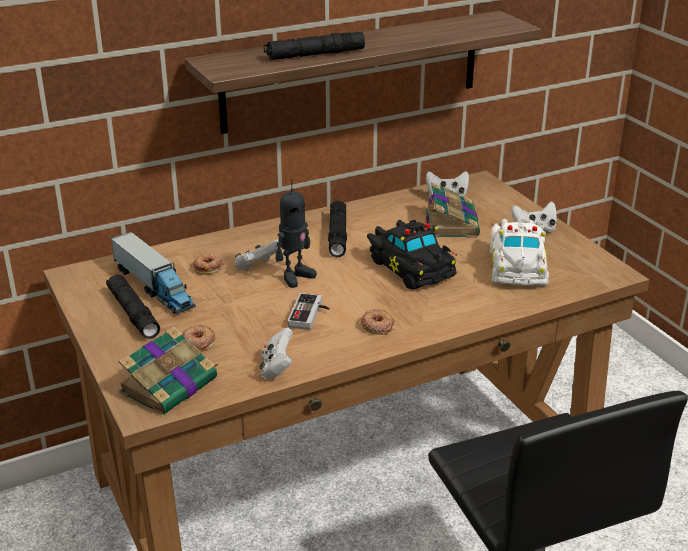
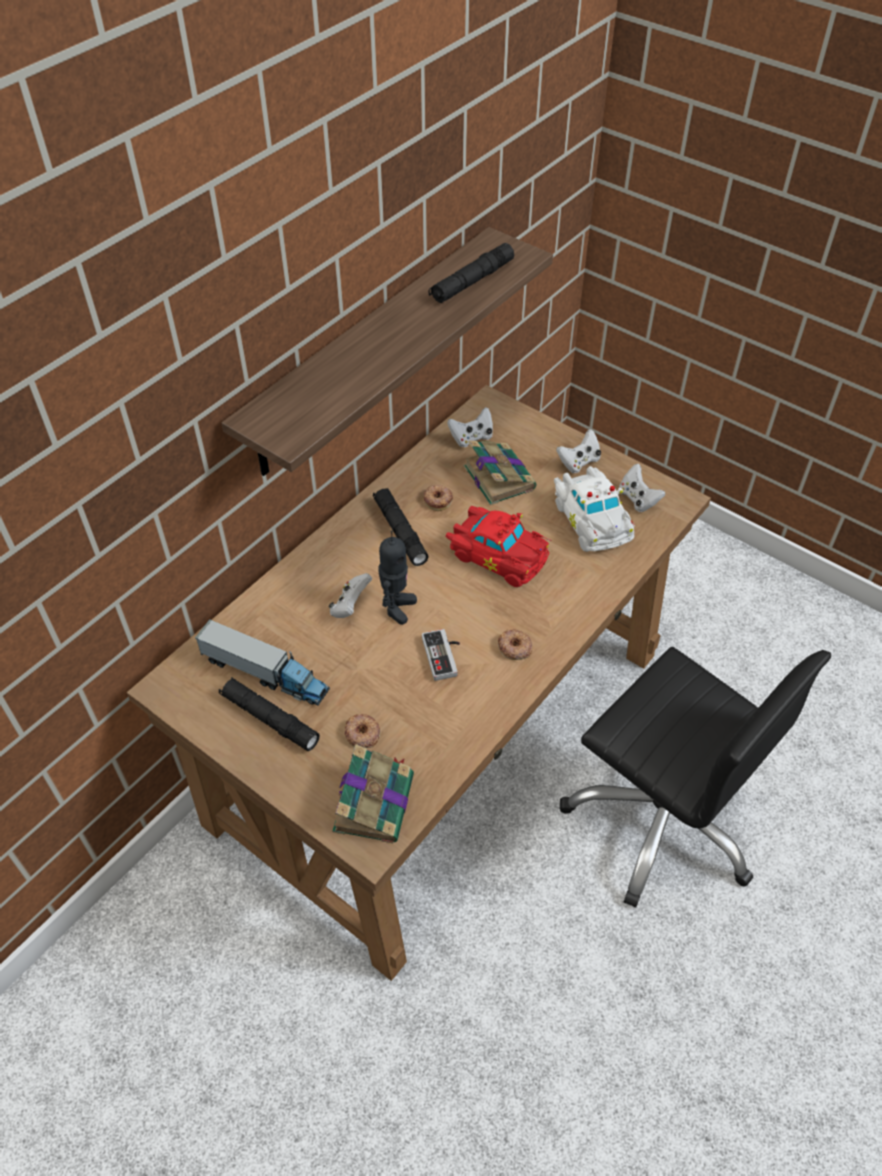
camera: 25 degrees left, 20 degrees up
donut [193,253,224,275] -> donut moved to [423,485,453,511]
white game controller [260,328,293,380] -> white game controller moved to [619,464,665,512]
black flashlight [264,31,365,60] -> black flashlight moved to [428,243,514,303]
black toy car [367,220,457,290] -> red toy car [445,506,551,587]

